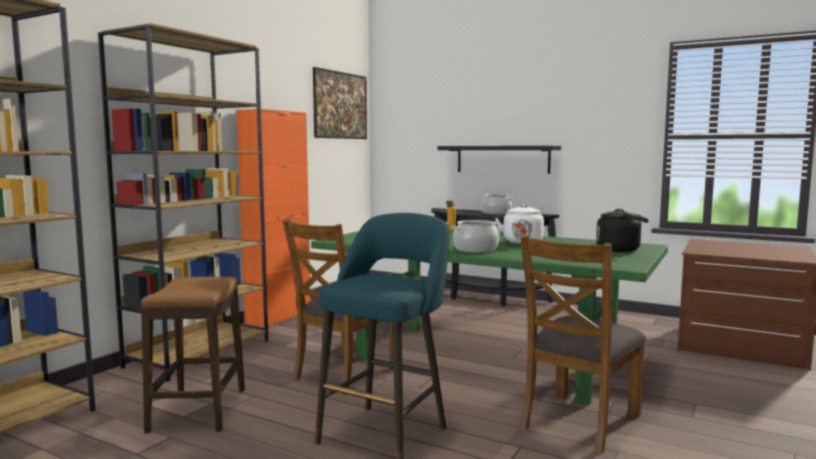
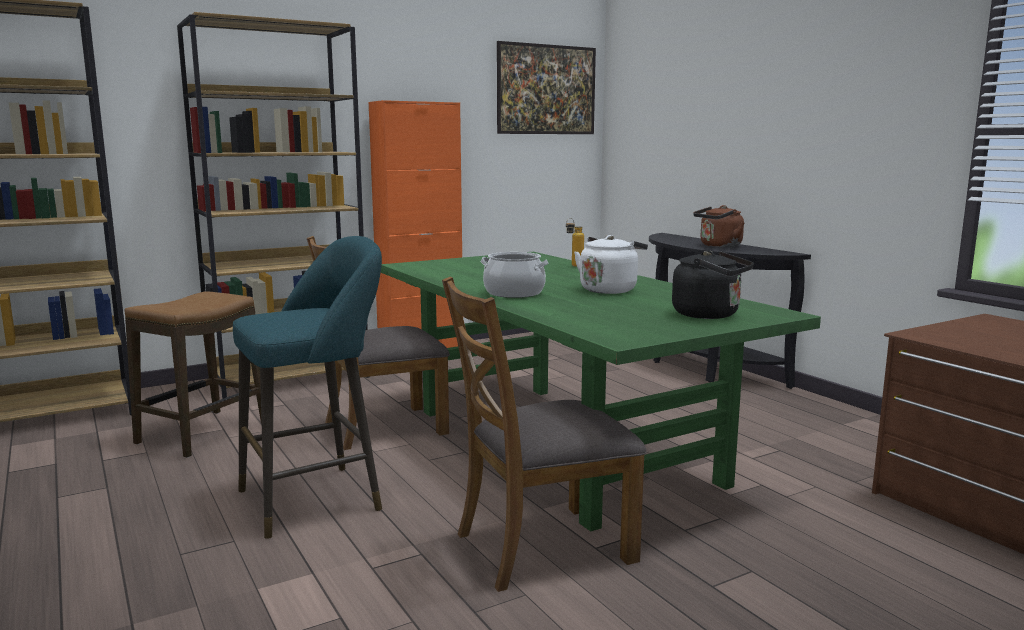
camera: 30 degrees right, 5 degrees up
black shelf [438,146,561,174] -> none
cooking pot [481,194,513,215] -> brown kettle [693,205,744,247]

